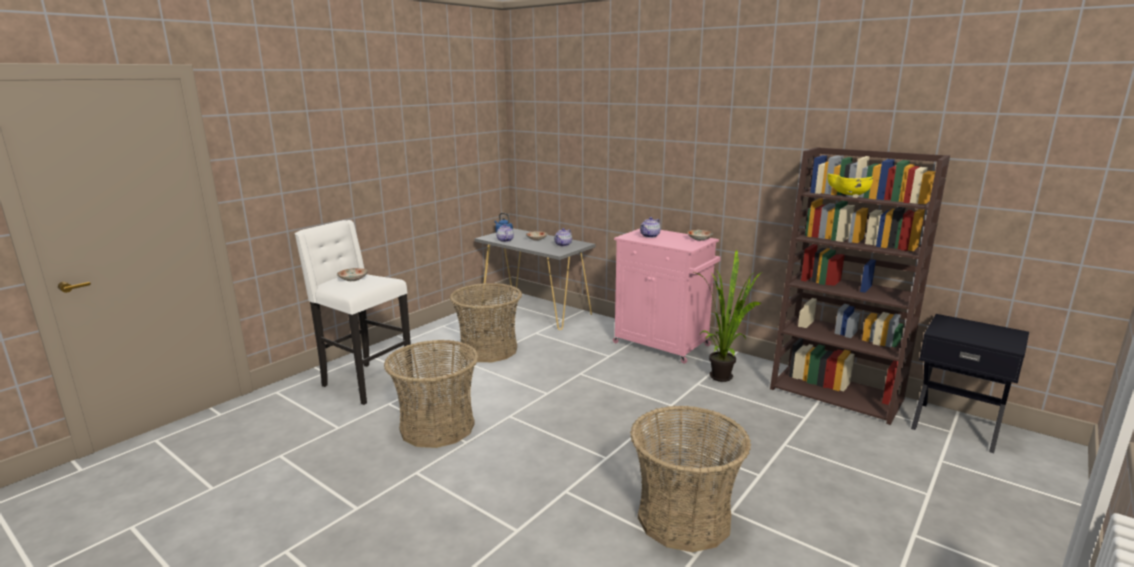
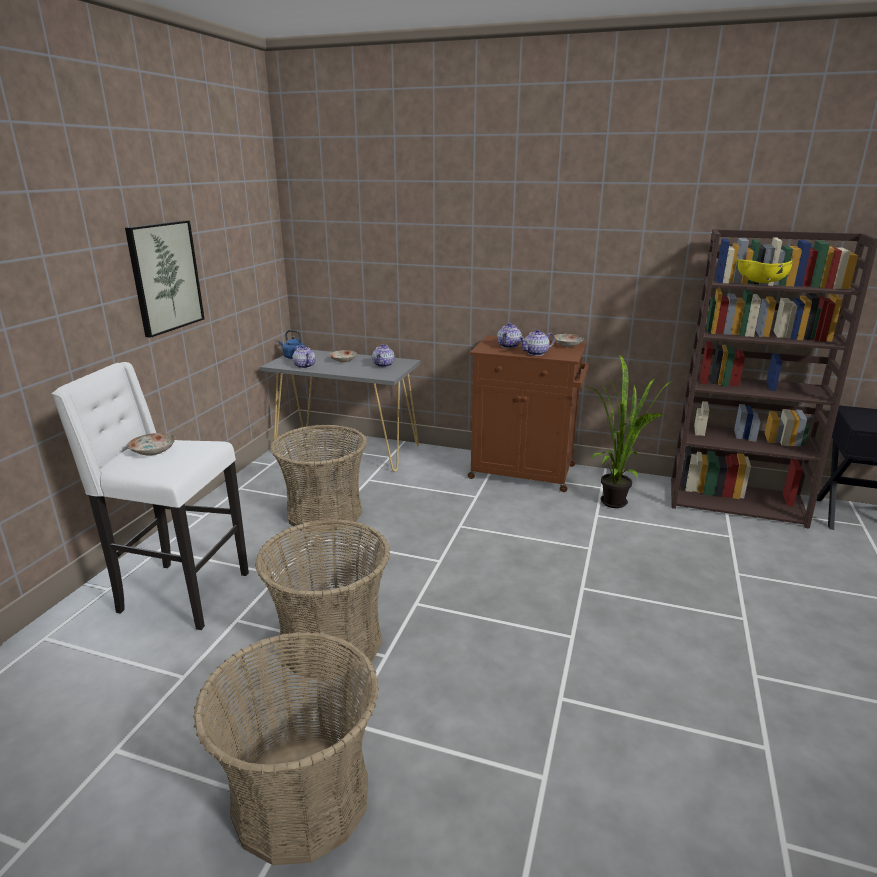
camera: 20 degrees left, 5 degrees up
pink cabinet [613,229,721,364] -> brown cabinet [468,335,589,492]
basket [630,405,751,552] -> basket moved to [193,631,379,865]
none -> picture [125,220,204,338]
none -> teapot [519,329,555,356]

